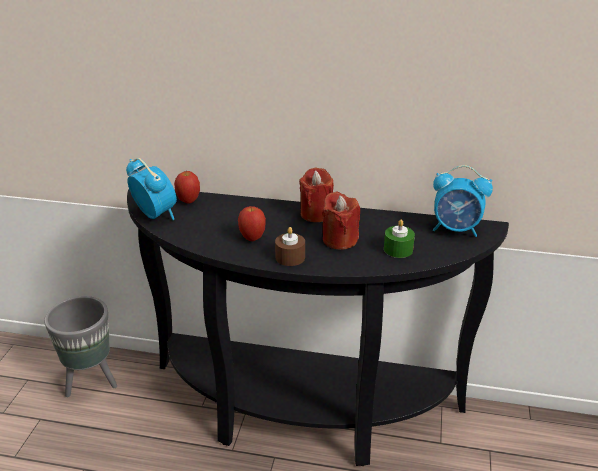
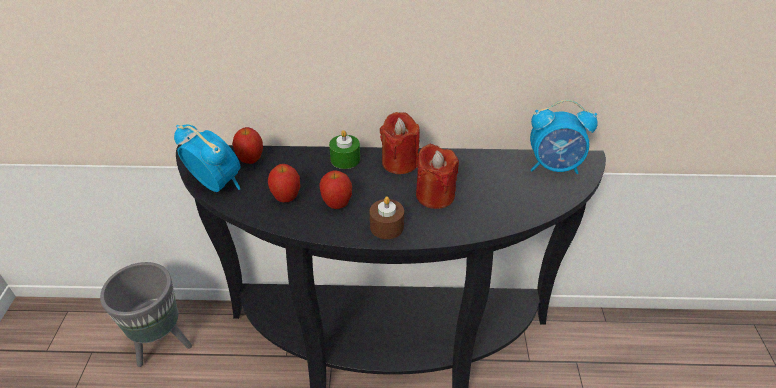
camera: 10 degrees left, 10 degrees up
green candle [384,219,415,258] -> green candle moved to [329,130,360,169]
none -> apple [268,164,300,202]

